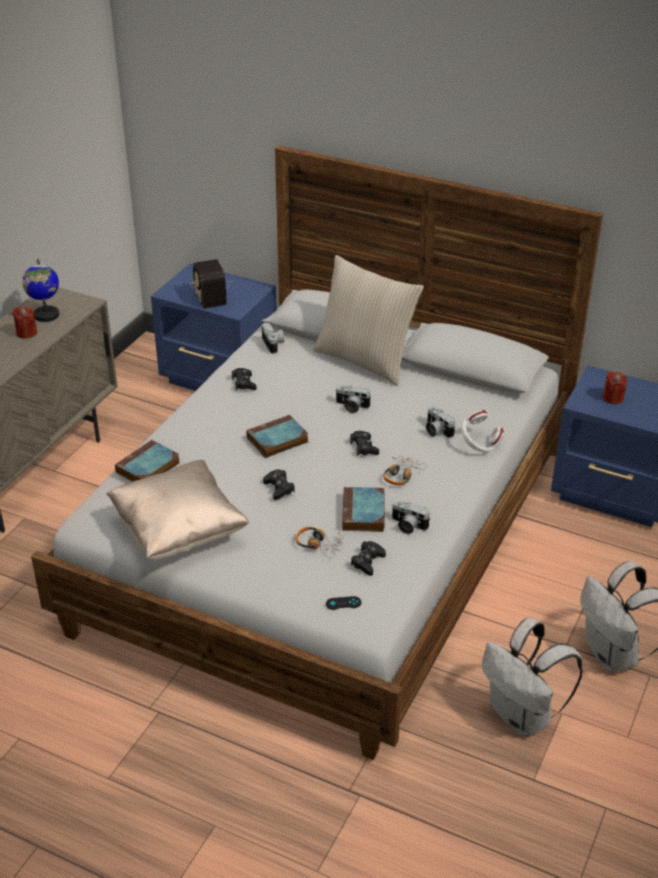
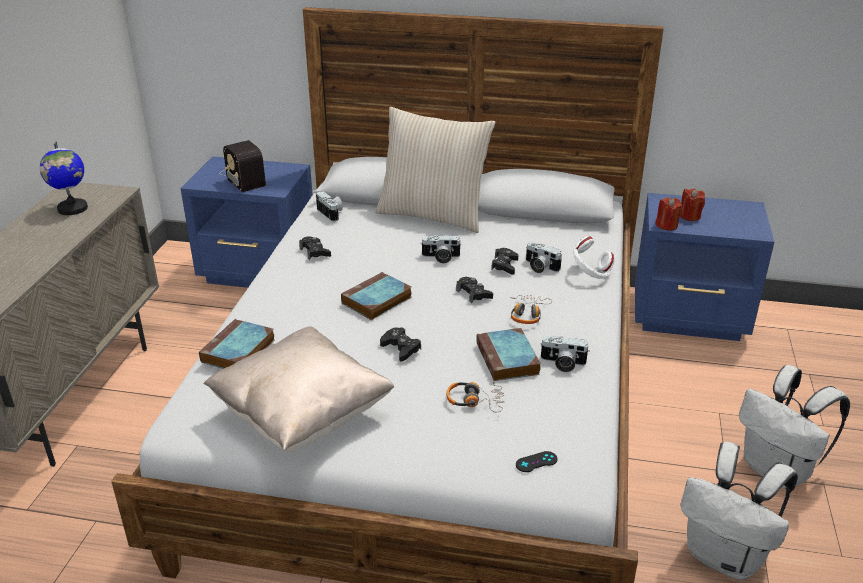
camera: 15 degrees left, 5 degrees down
red candle [13,306,37,339] -> red candle moved to [655,197,683,231]
black game controller [351,541,386,576] -> black game controller moved to [491,248,518,275]

